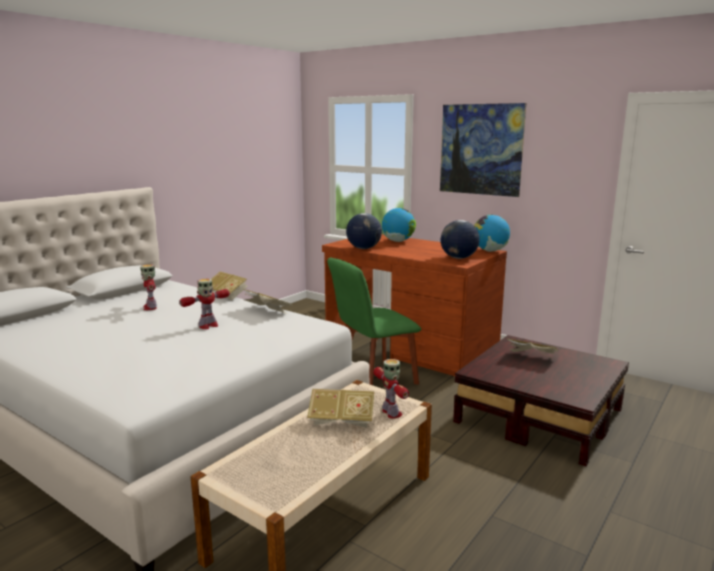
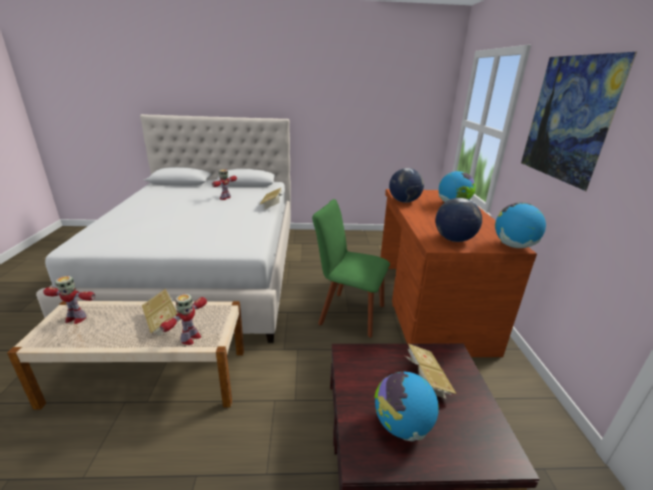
camera: 50 degrees right, 10 degrees up
toy robot [179,279,230,329] -> toy robot moved to [43,276,95,324]
book [244,289,293,314] -> none
none -> globe [374,372,439,441]

